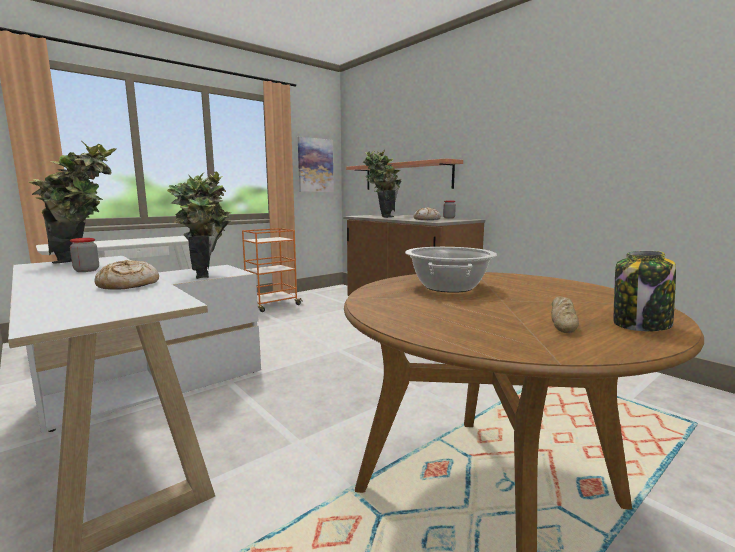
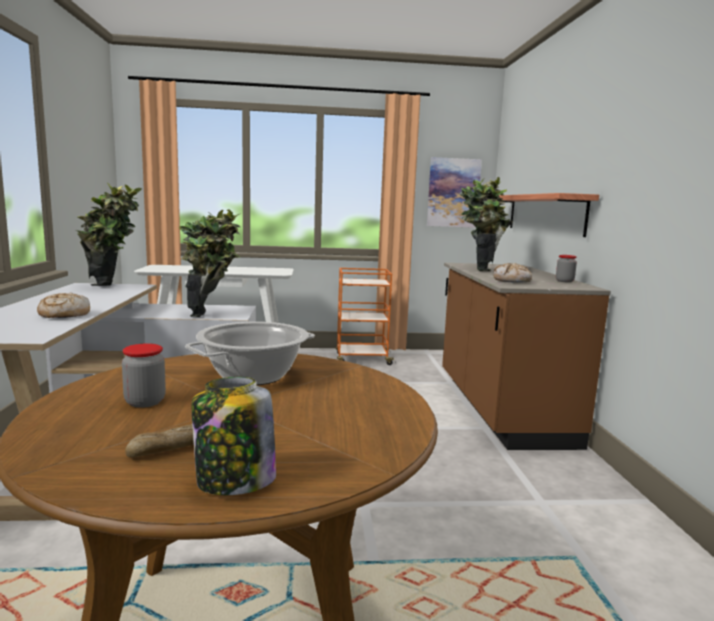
camera: 35 degrees right, 0 degrees up
jar [70,238,99,272] -> jar moved to [122,343,166,408]

